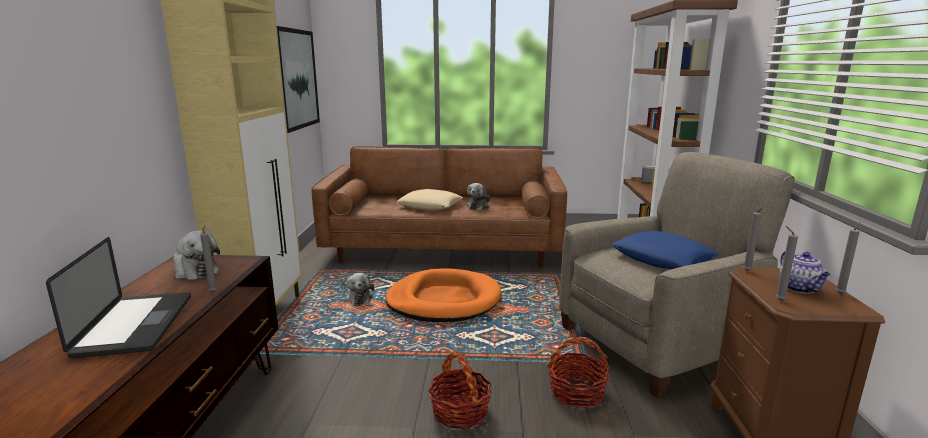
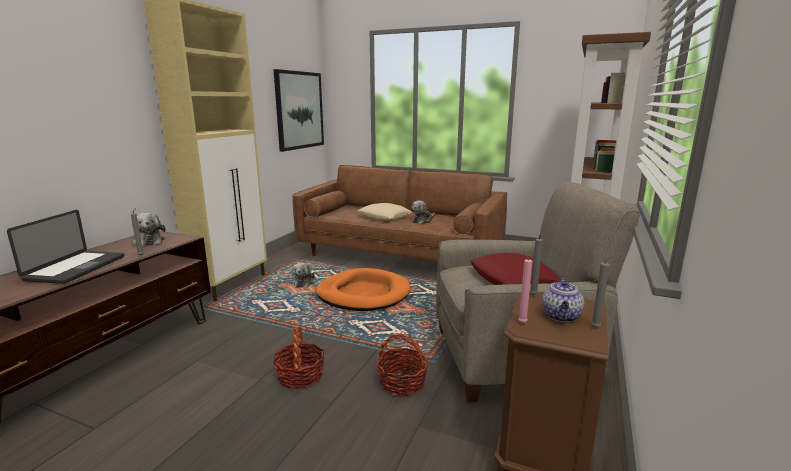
camera: 20 degrees right, 0 degrees up
blue pillow [611,231,719,269] -> red pillow [470,253,560,285]
grey candle [776,226,798,301] -> pink candle [518,251,532,323]

